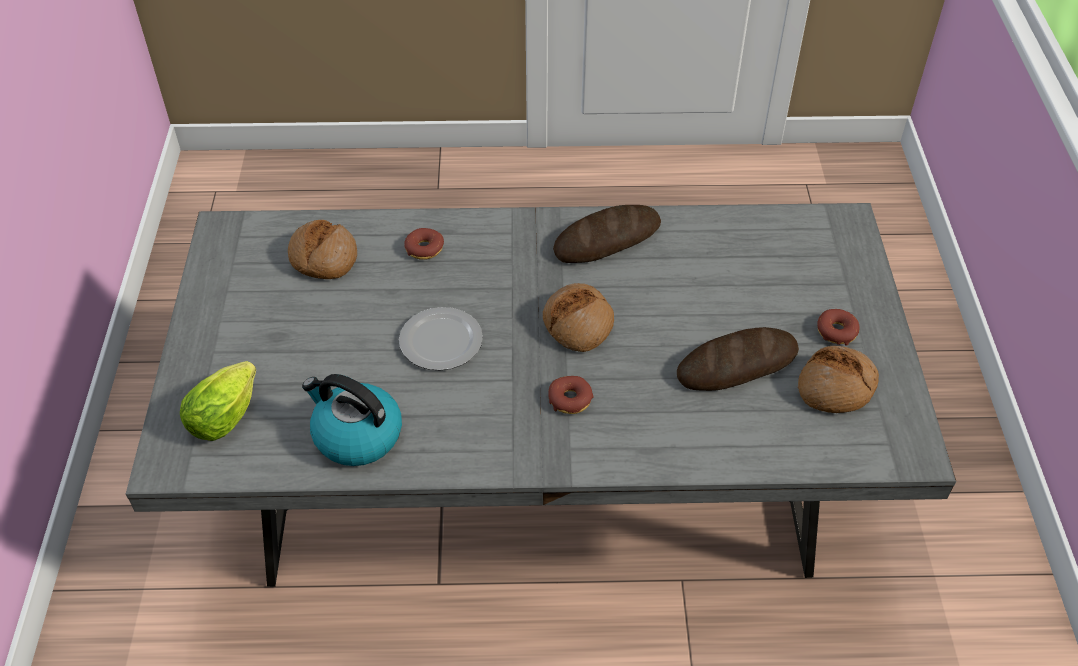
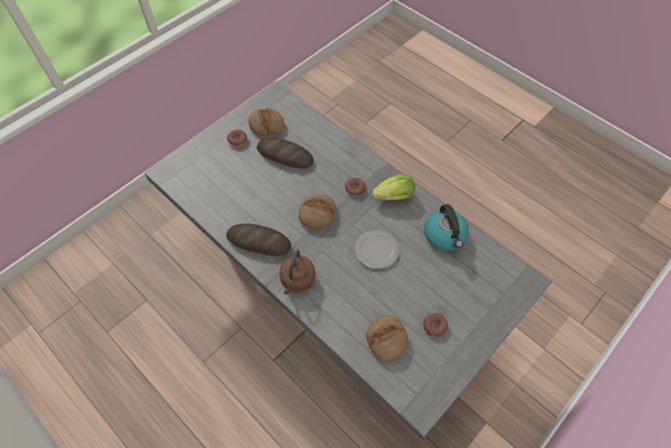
camera: 135 degrees left, 10 degrees up
lettuce [180,361,256,441] -> lettuce moved to [372,174,415,200]
donut [404,228,444,260] -> donut moved to [423,313,448,337]
none -> brown kettle [279,250,316,294]

